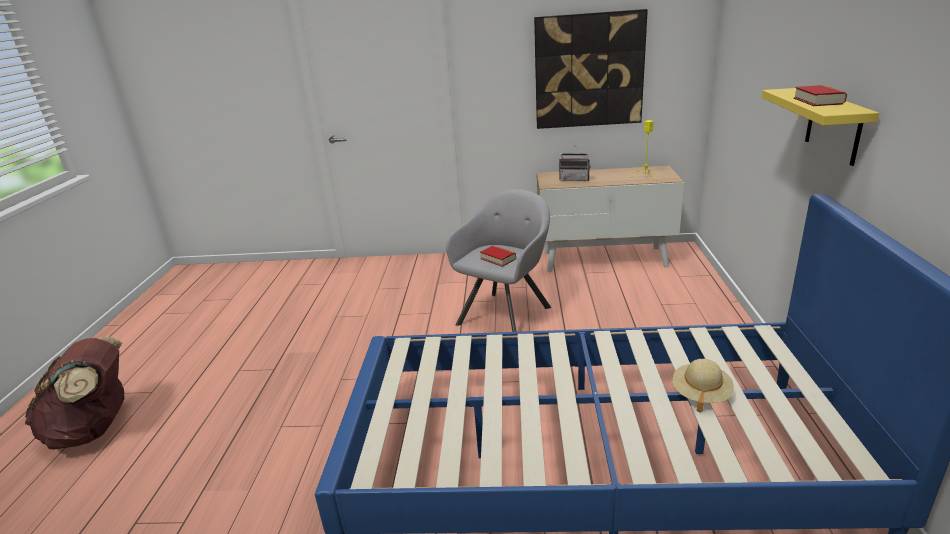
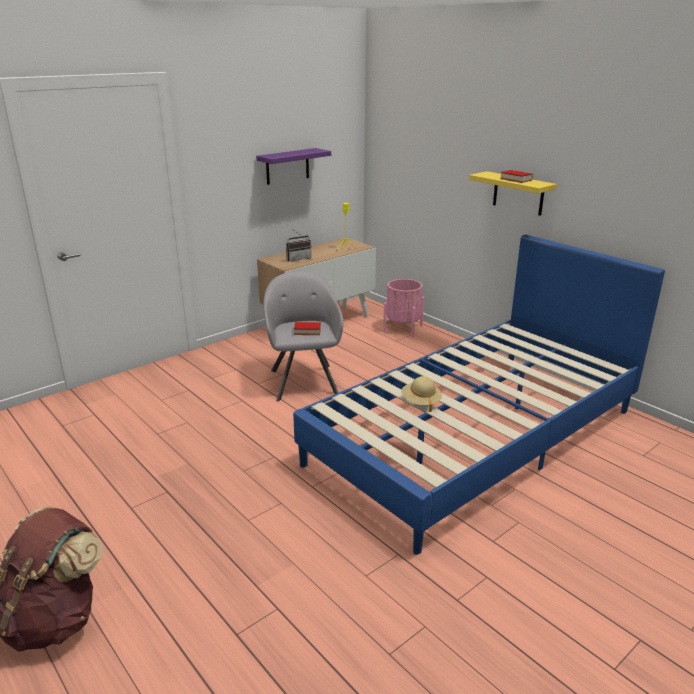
camera: 45 degrees left, 0 degrees up
picture [534,9,648,129] -> purple shelf [256,148,331,185]
beige hat [673,359,734,413] -> beige hat moved to [401,376,442,412]
none -> pink planter [383,279,424,338]

